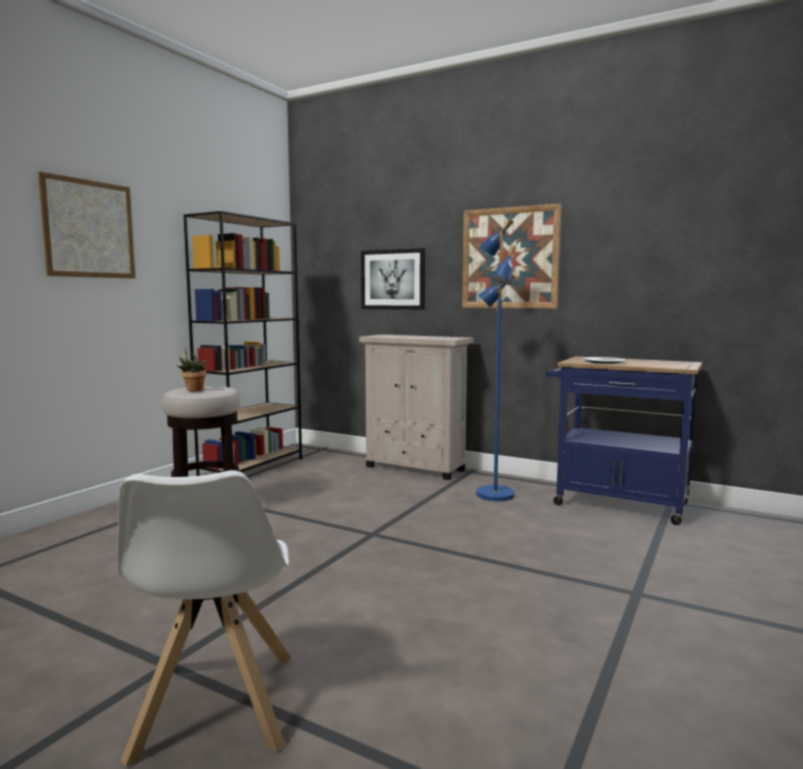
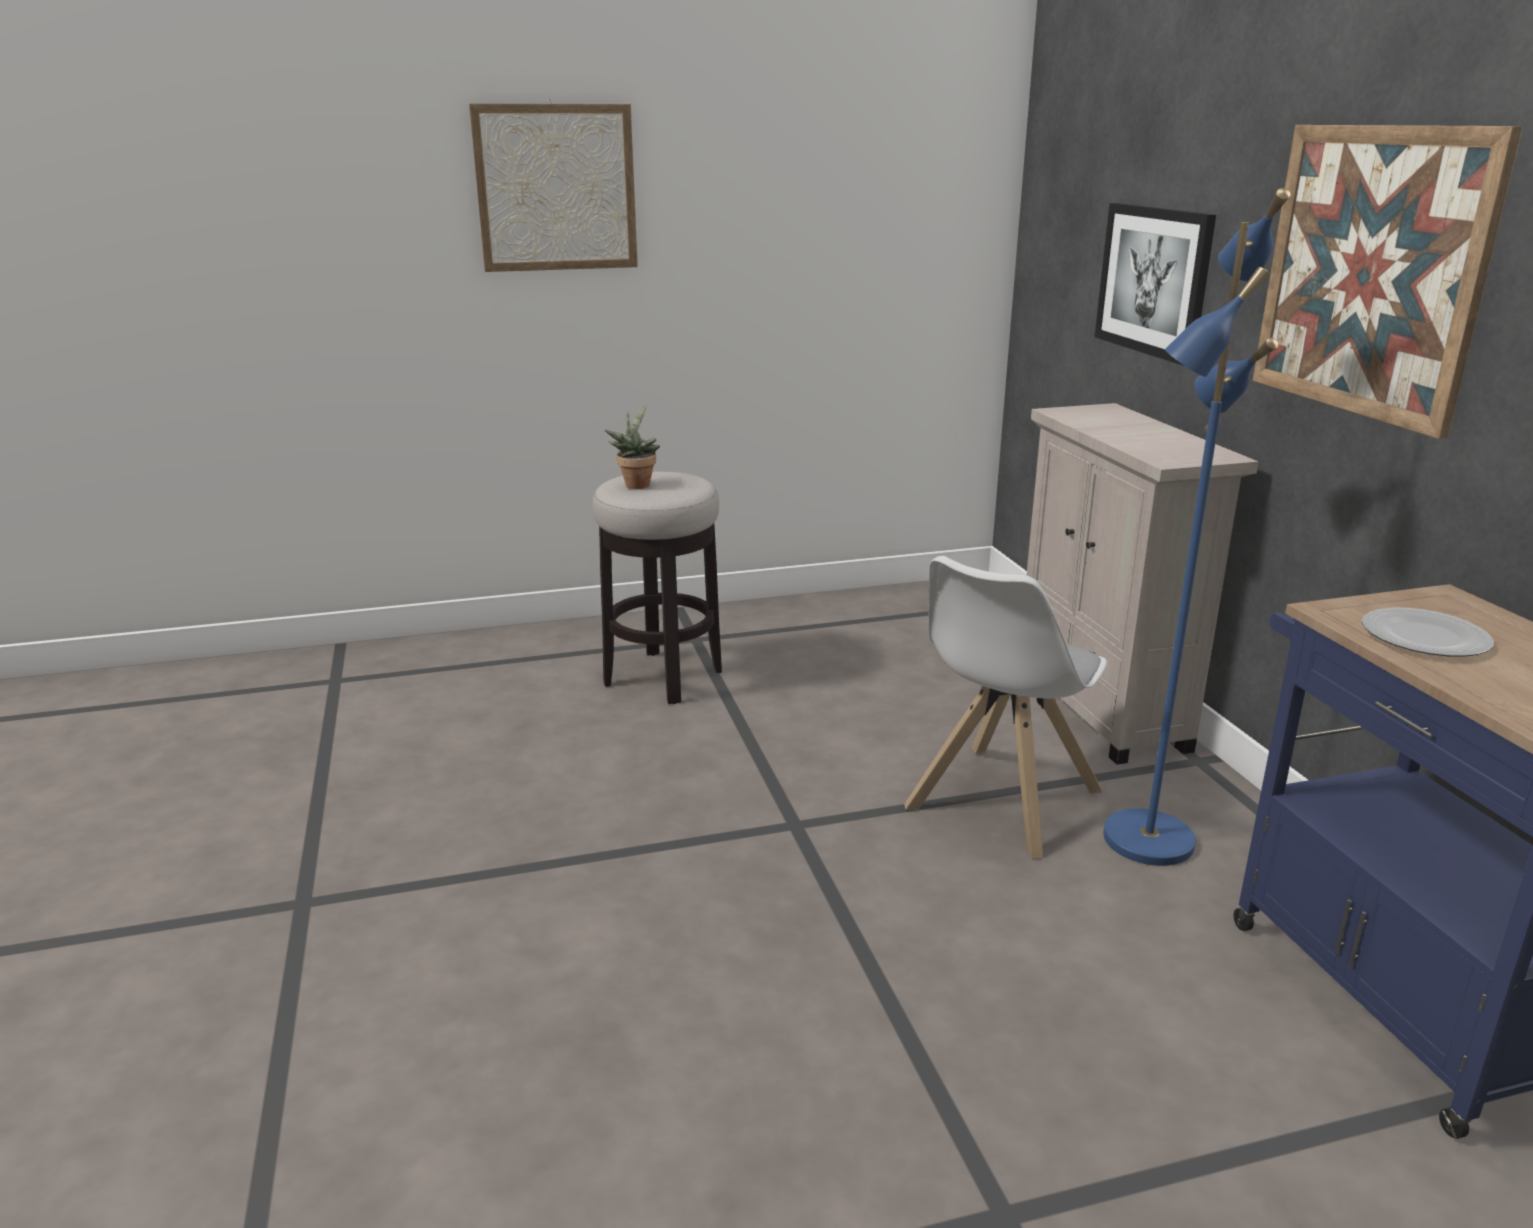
camera: 45 degrees right, 15 degrees up
chair [117,470,292,767] -> chair moved to [904,556,1107,859]
beige bookcase [184,211,302,476] -> none

